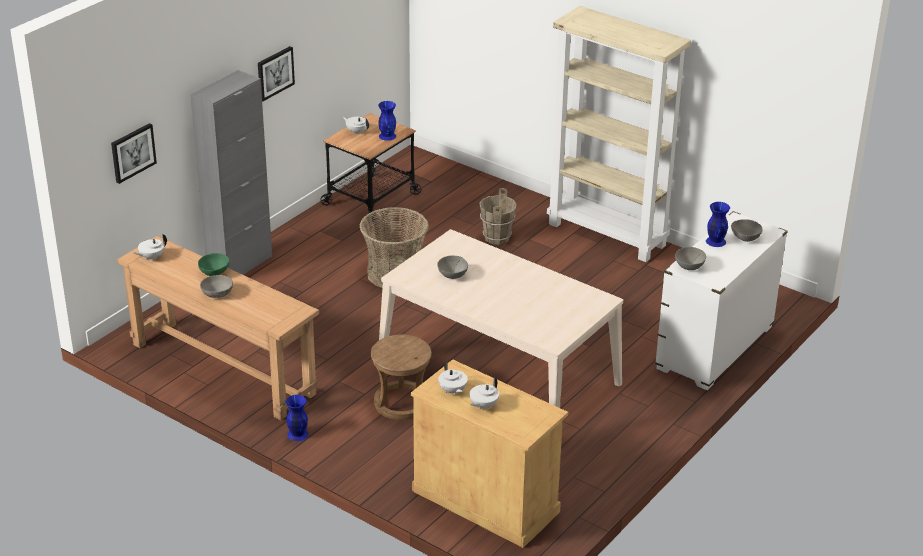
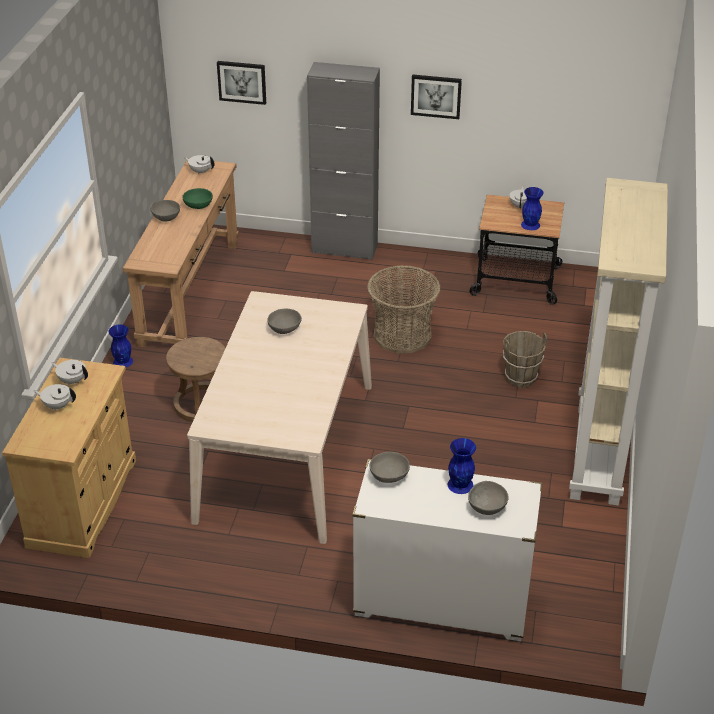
camera: 65 degrees right, 5 degrees up
white teapot [438,362,468,395] -> white teapot turned 75 degrees clockwise [51,360,88,385]

